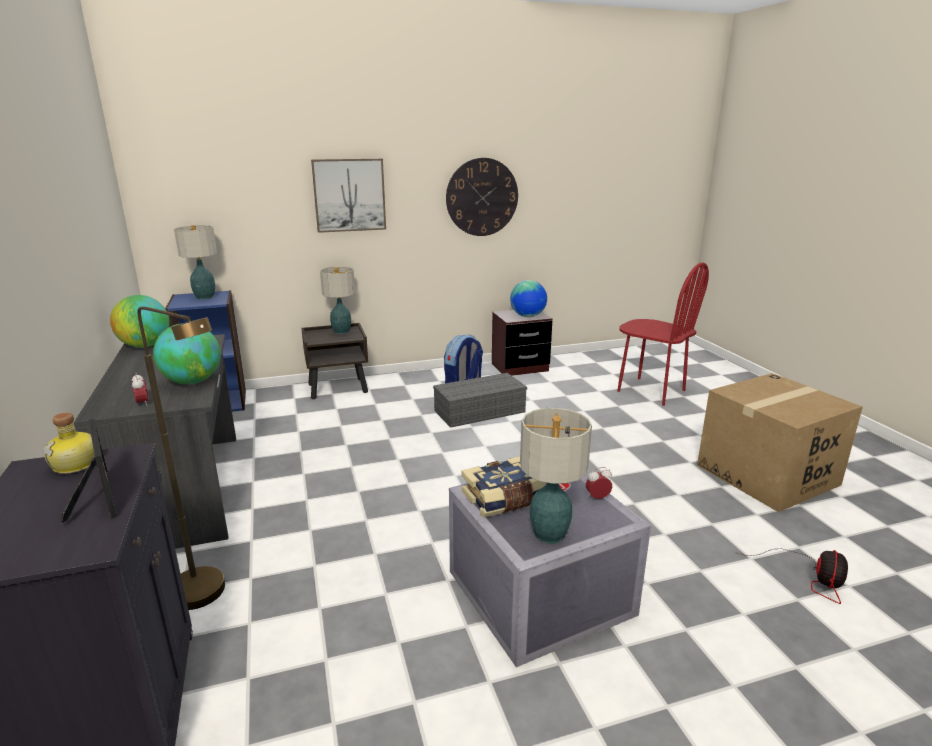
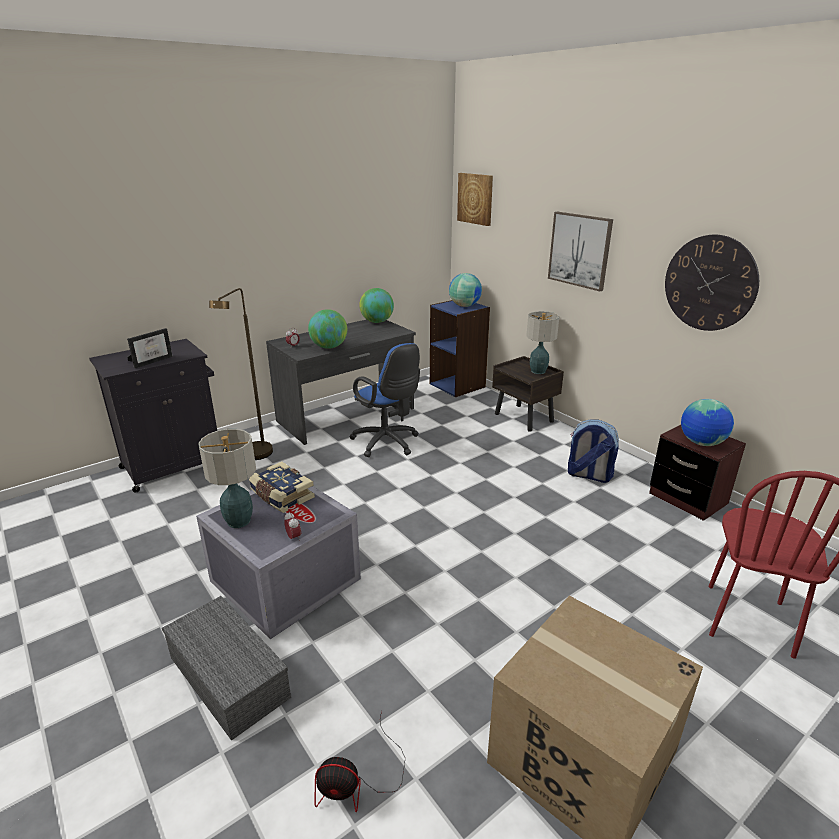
camera: 70 degrees right, 5 degrees up
bottle [43,412,95,474] -> none
table lamp [174,225,217,300] -> globe [449,273,482,307]
grey storage box [433,373,527,428] -> grey storage box moved to [162,596,291,741]
none -> blue office chair [350,343,420,457]
none -> picture [457,173,493,226]

